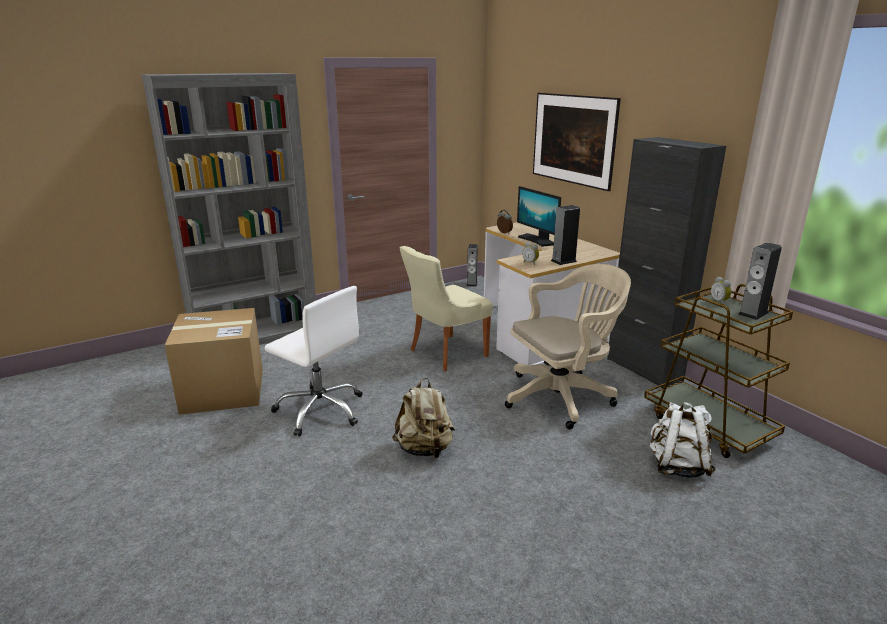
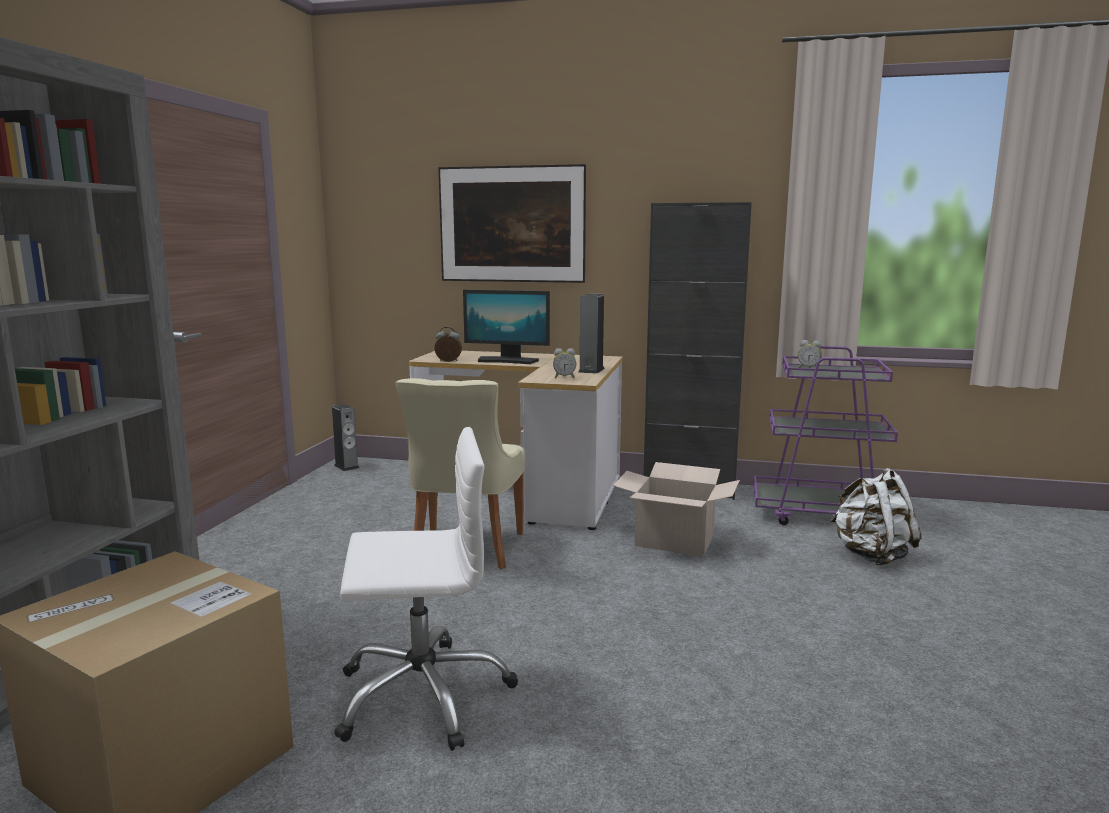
camera: 45 degrees left, 10 degrees down
beige backpack [392,378,455,458] -> none
beige office chair [505,264,631,429] -> cardboard box [613,462,740,556]
brown cart [644,284,793,458] -> purple cart [754,346,898,525]
speaker [738,243,782,320] -> none

